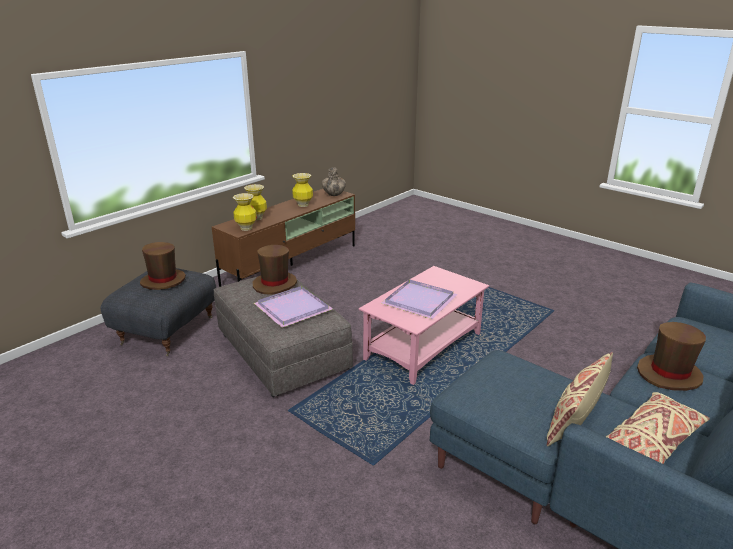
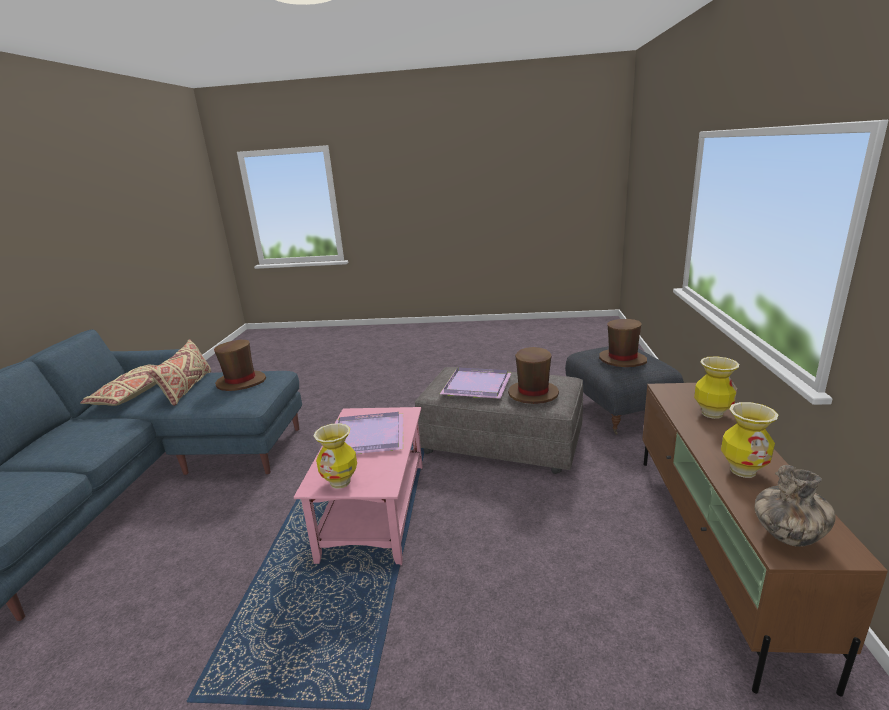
camera: 145 degrees right, 5 degrees down
vase [233,193,257,231] -> vase moved to [314,423,357,489]
brown hat [637,322,706,391] -> brown hat moved to [214,340,266,391]

